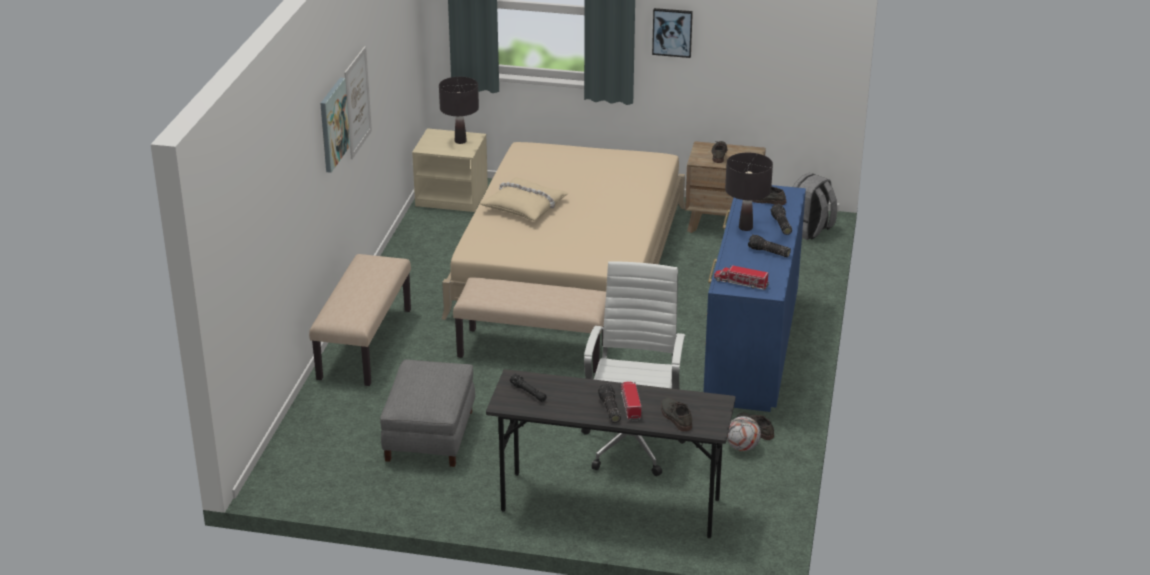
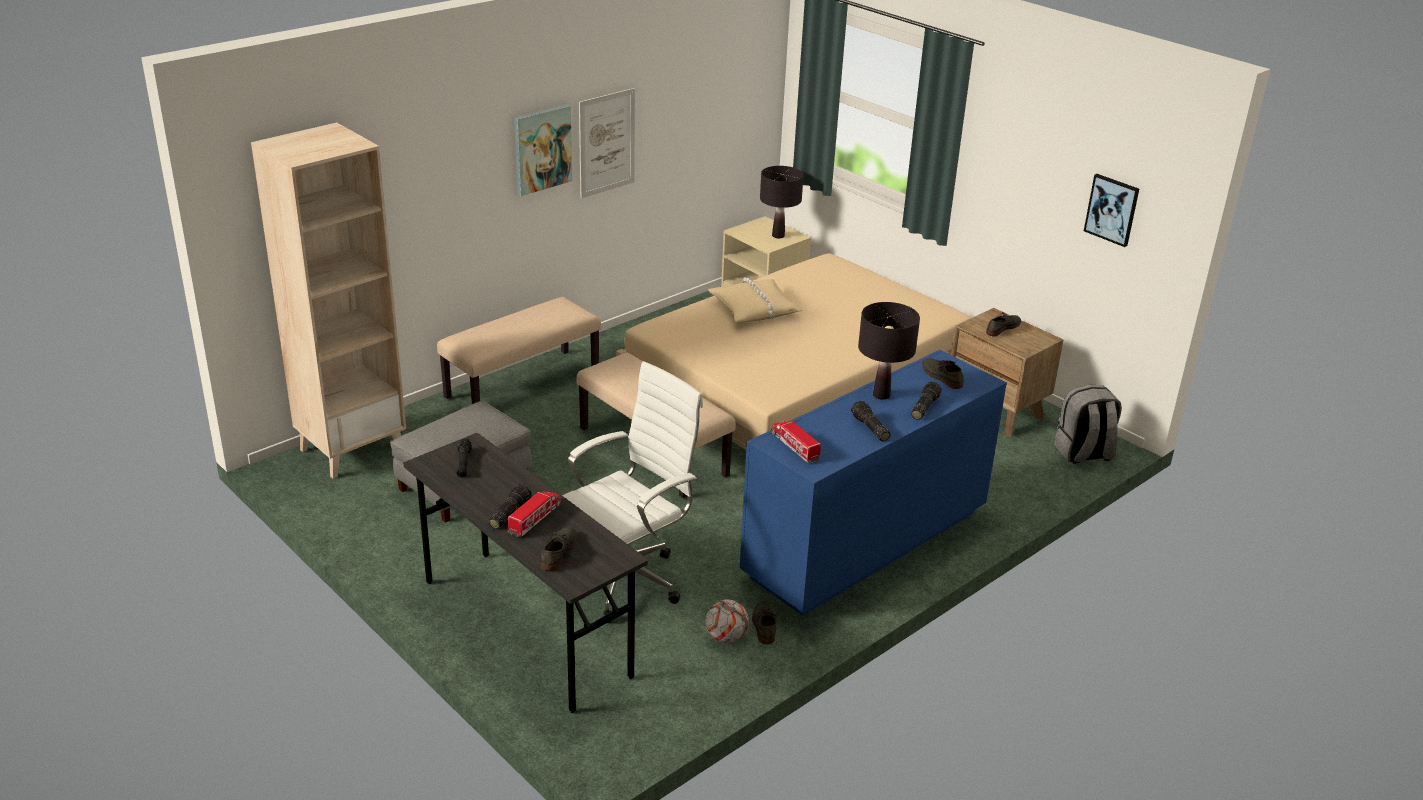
camera: 35 degrees right, 0 degrees up
picture [652,8,693,58] -> picture moved to [1084,174,1139,247]
none -> beige bookcase [251,122,406,479]

